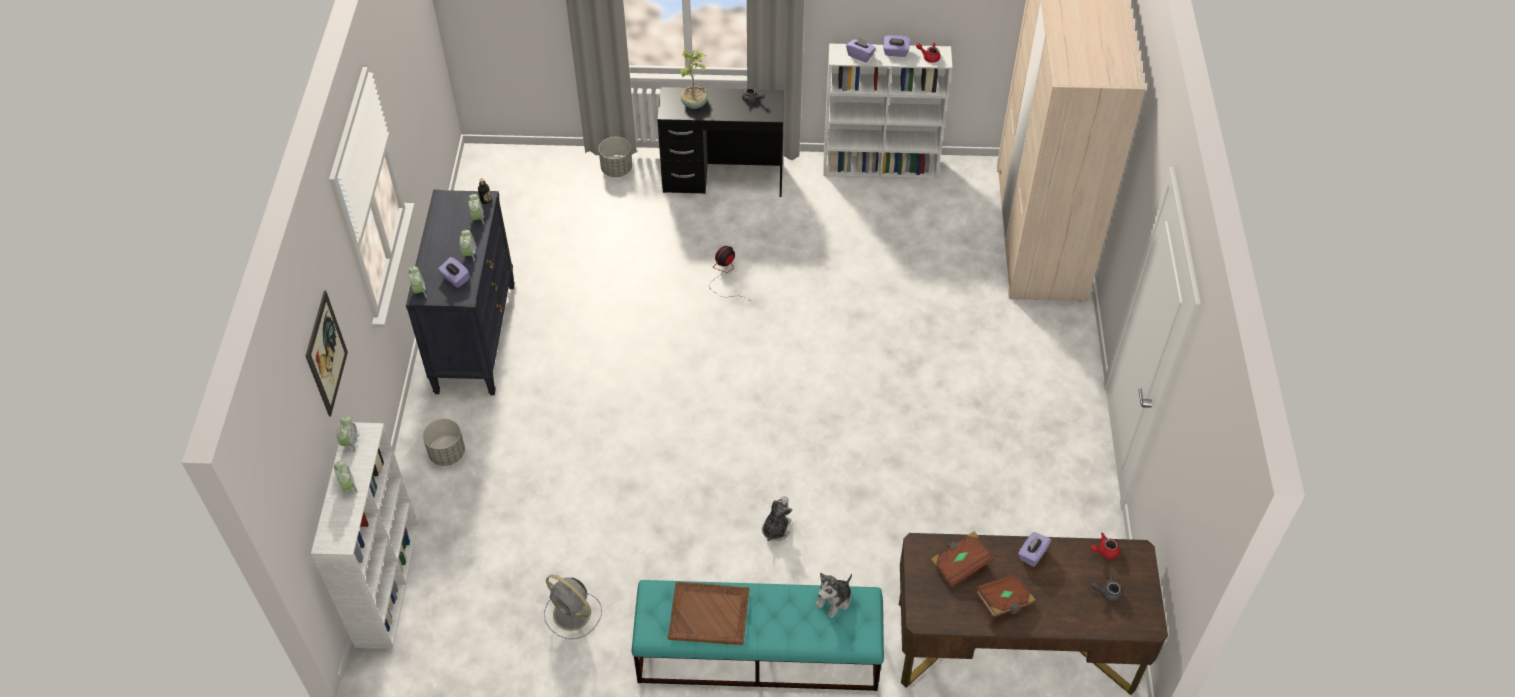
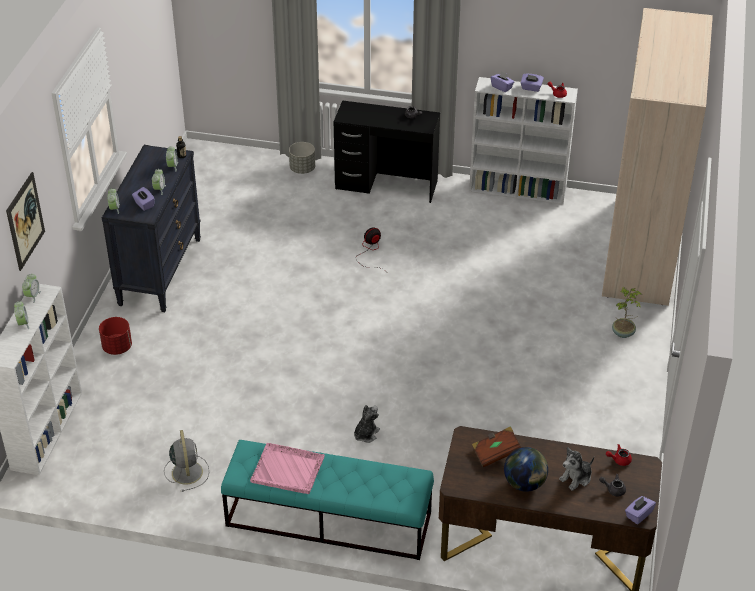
camera: 10 degrees right, 10 degrees down
grey planter [423,419,465,466] -> red planter [99,317,132,355]
grey fan [544,574,602,639] -> grey fan turned 150 degrees counterclockwise [164,430,209,492]
brown tray [668,582,750,645] -> pink tray [250,443,325,494]
potted plant [679,50,708,109] -> potted plant moved to [612,287,642,338]
plush toy [815,573,852,618] -> plush toy moved to [559,447,594,491]
brown book [974,574,1036,618] -> globe [504,447,548,492]
purple tissue box [1018,532,1051,567] -> purple tissue box moved to [625,496,656,524]

